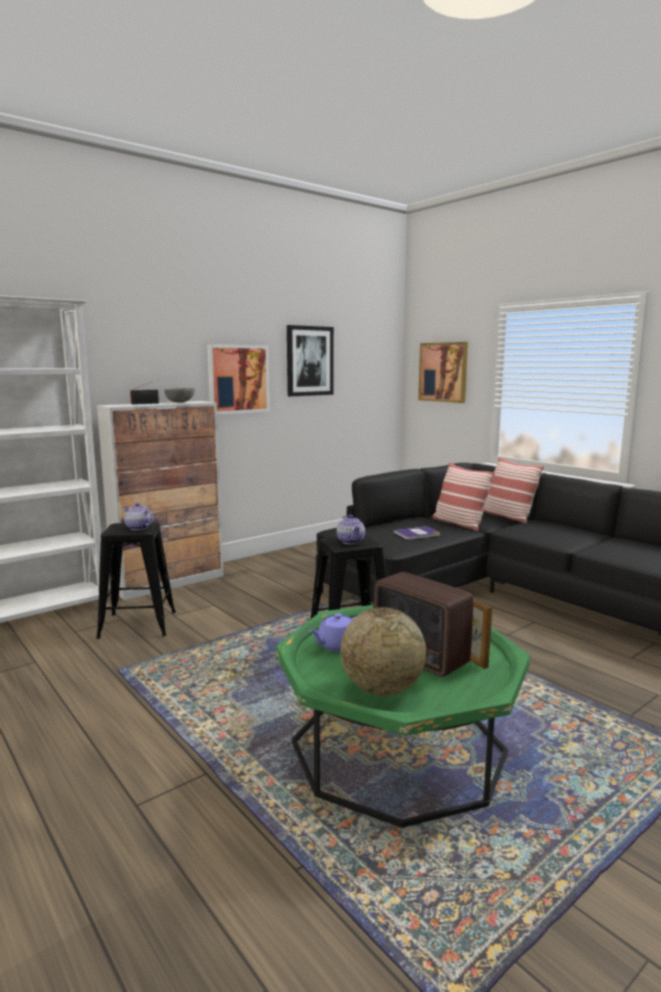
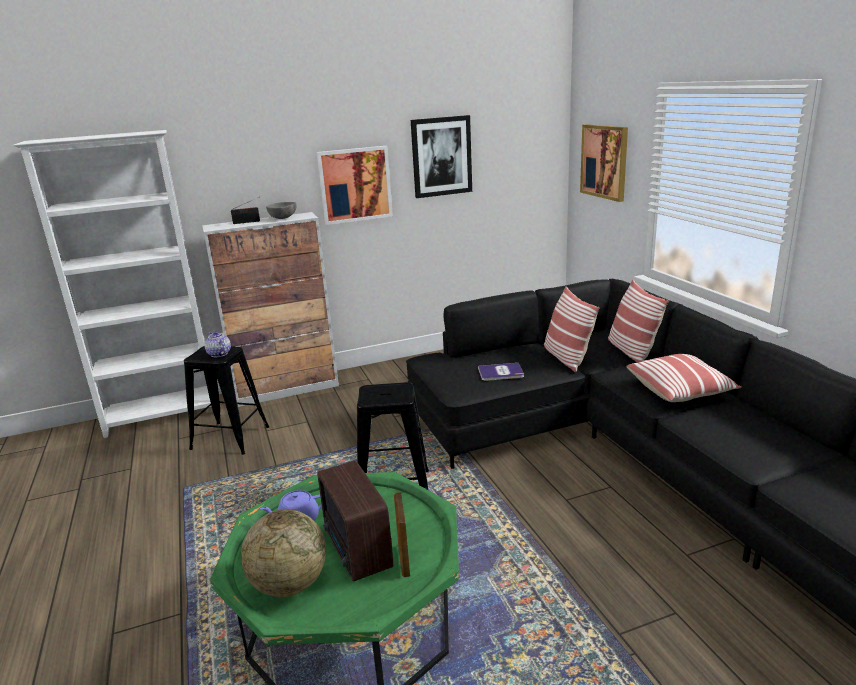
camera: 20 degrees right, 10 degrees up
teapot [337,515,365,544] -> none
none -> pillow [626,354,742,402]

